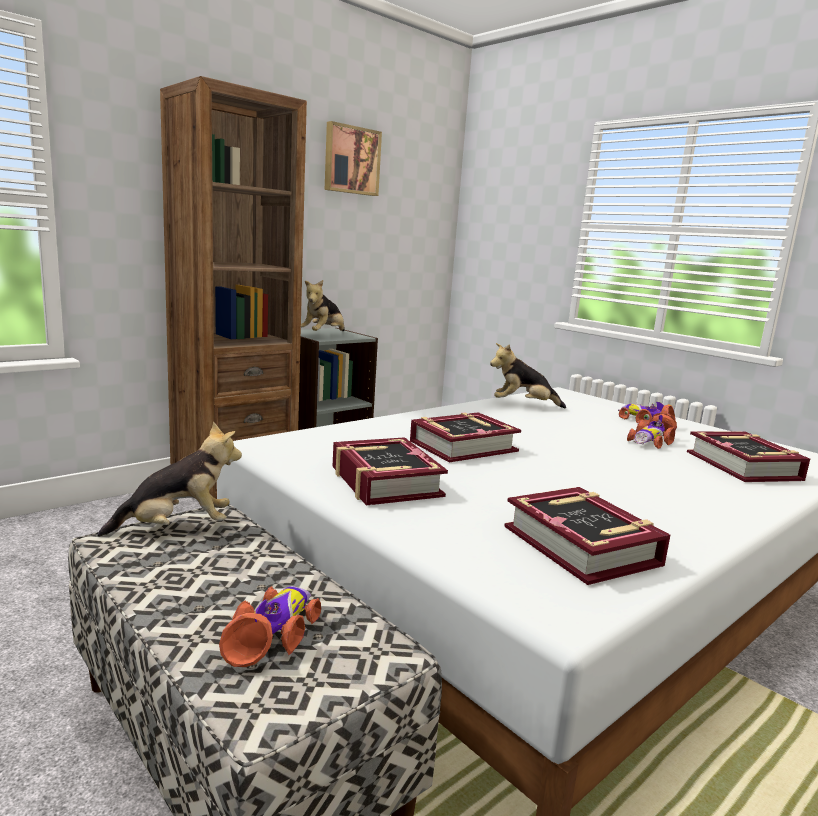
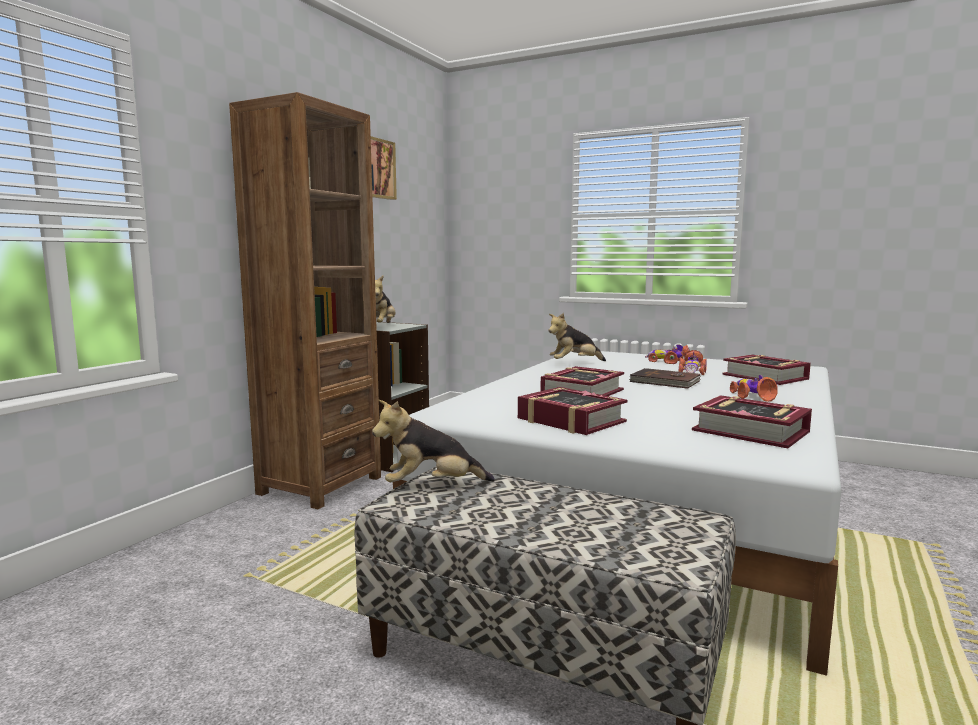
camera: 20 degrees left, 5 degrees down
plush toy [97,422,242,537] -> plush toy turned 150 degrees counterclockwise [372,400,495,482]
toy car [219,586,321,667] -> toy car moved to [730,375,778,402]
none -> brown book [629,368,701,389]

